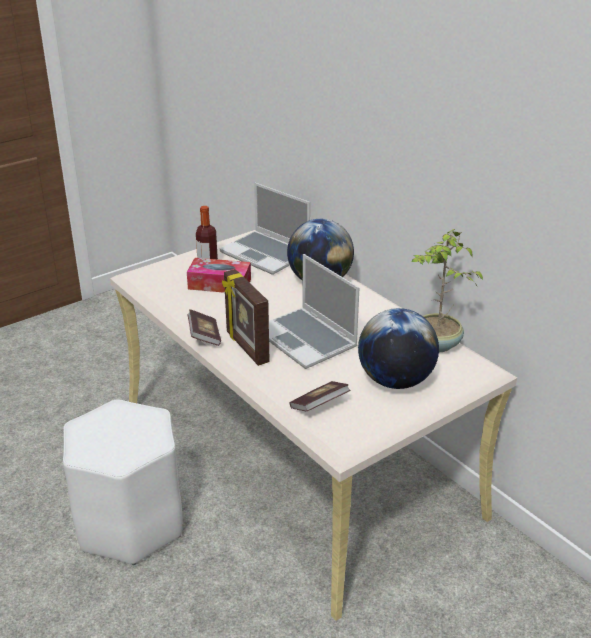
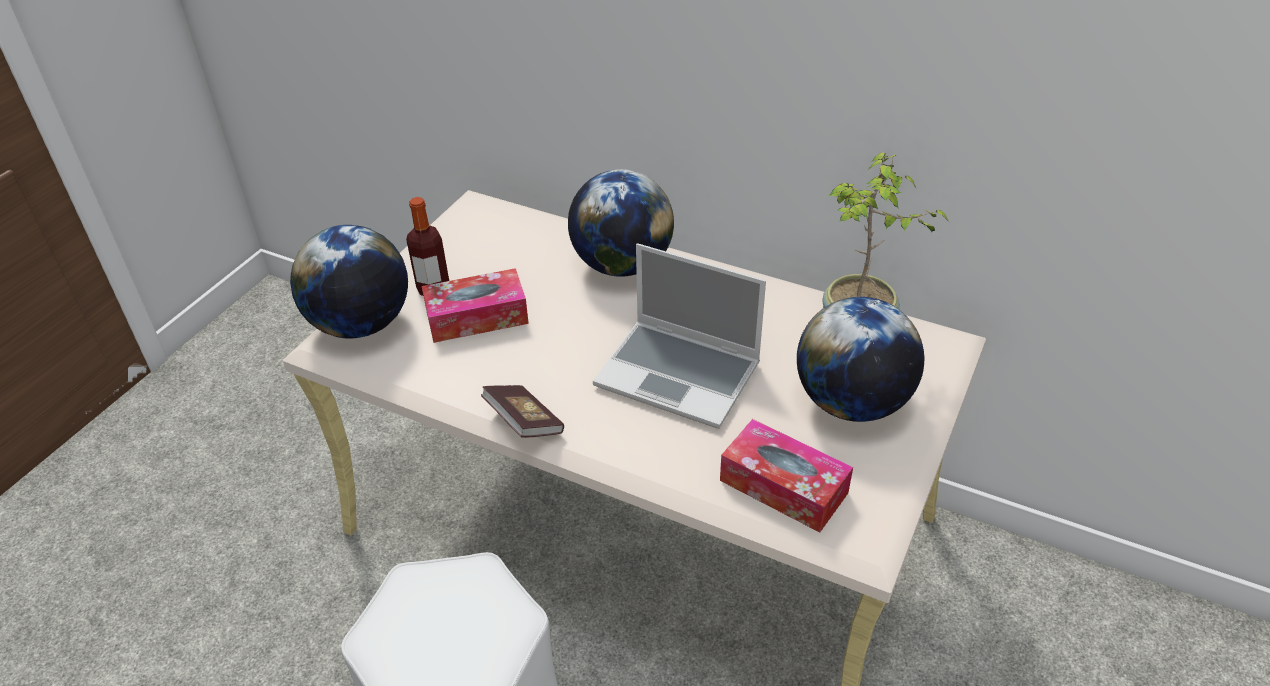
camera: 25 degrees left, 10 degrees up
laptop [220,183,310,275] -> none
picture frame [222,269,270,366] -> none
book [289,381,350,411] -> tissue box [720,419,853,533]
none -> globe [290,225,408,339]

